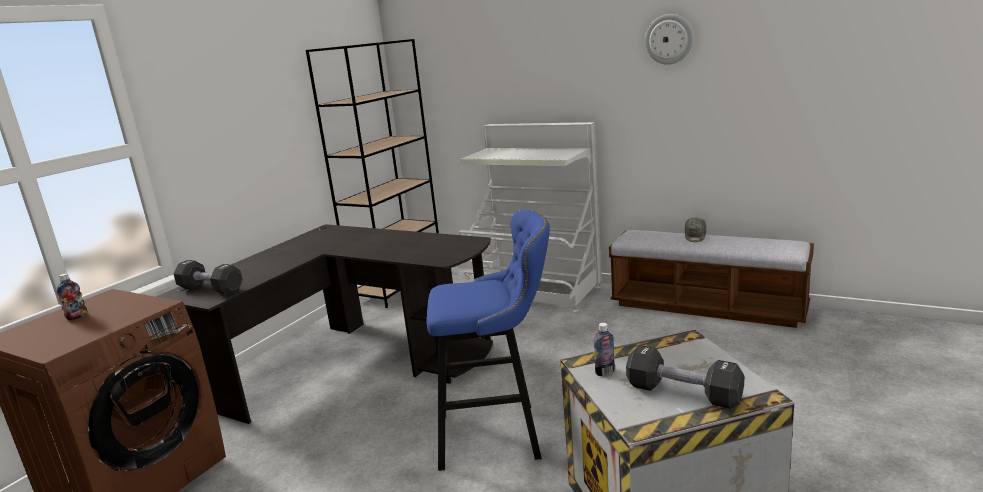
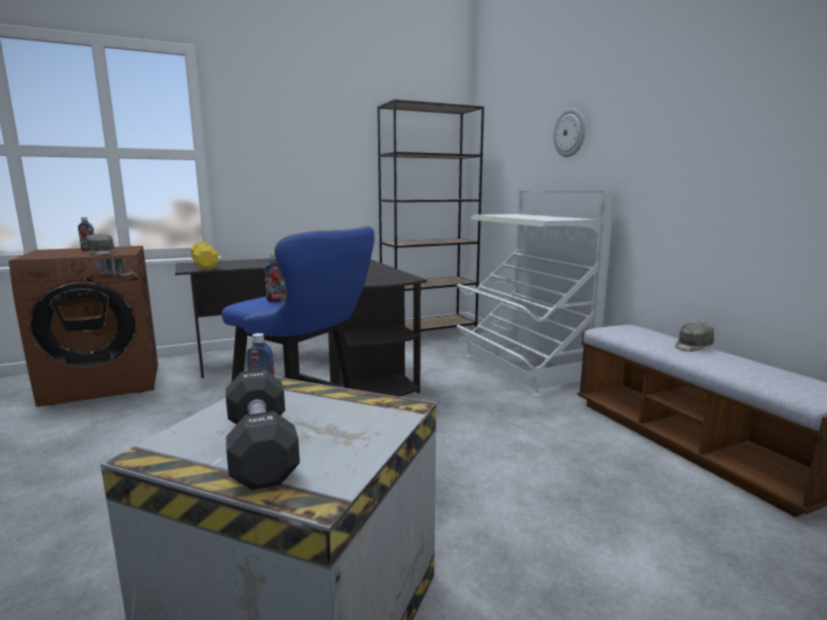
camera: 35 degrees right, 5 degrees down
black dumbbell [174,260,243,295] -> yellow dumbbell [191,242,219,270]
wall clock [645,14,693,65] -> wall clock moved to [553,108,586,157]
none -> grey cap [86,234,115,255]
none -> bottle [264,254,286,302]

